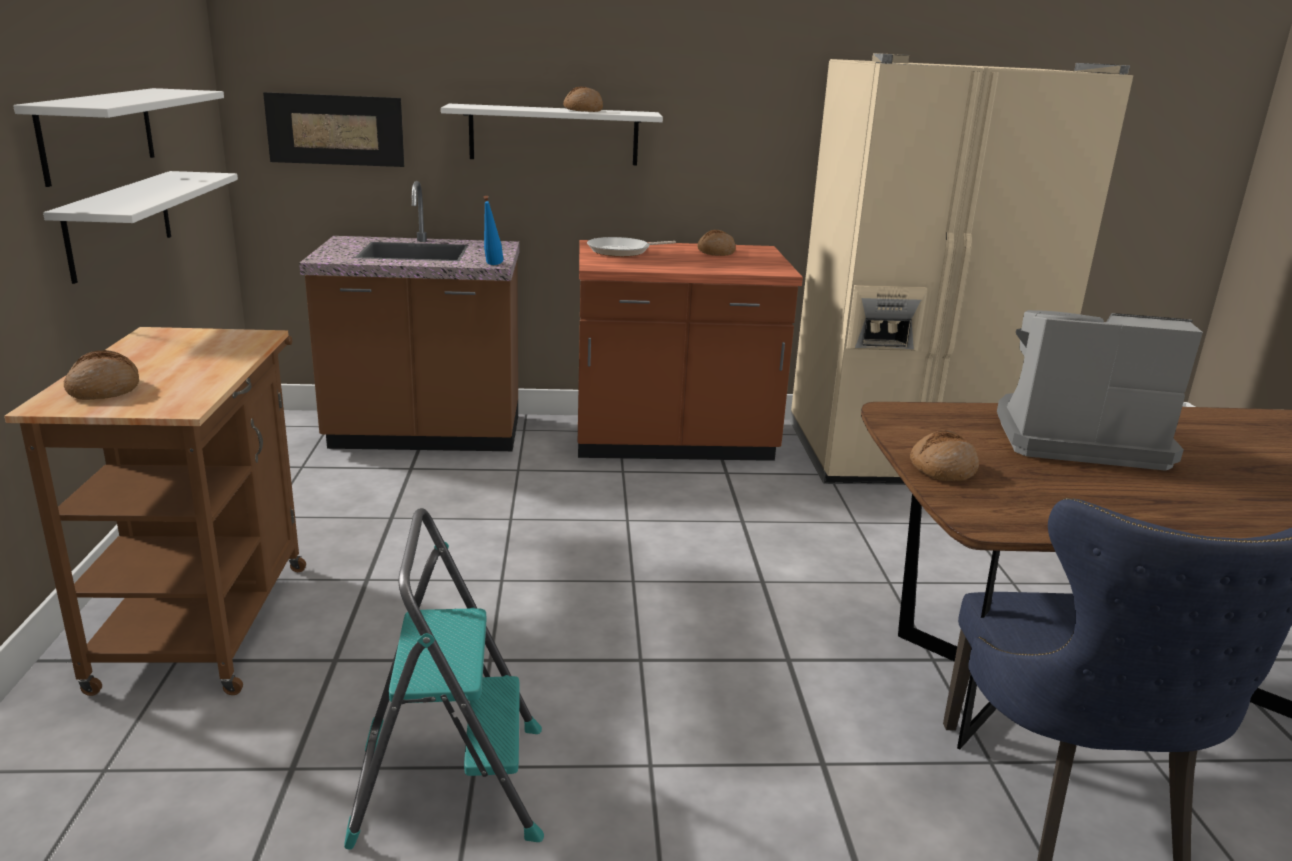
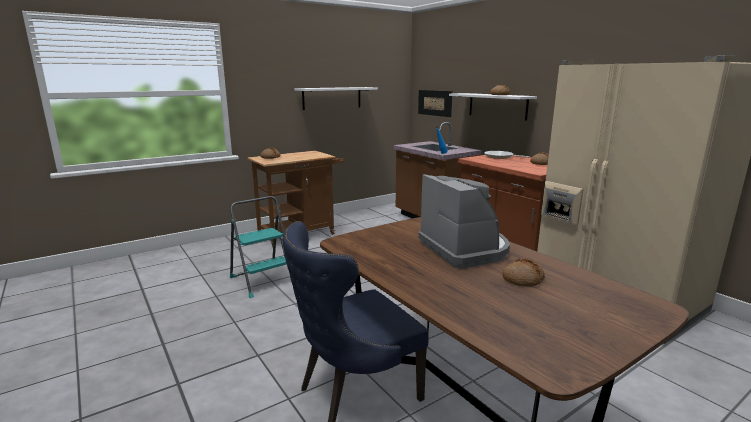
camera: 60 degrees right, 5 degrees down
white shelf [43,171,238,284] -> none
bread [910,430,979,481] -> bread moved to [503,258,545,287]

